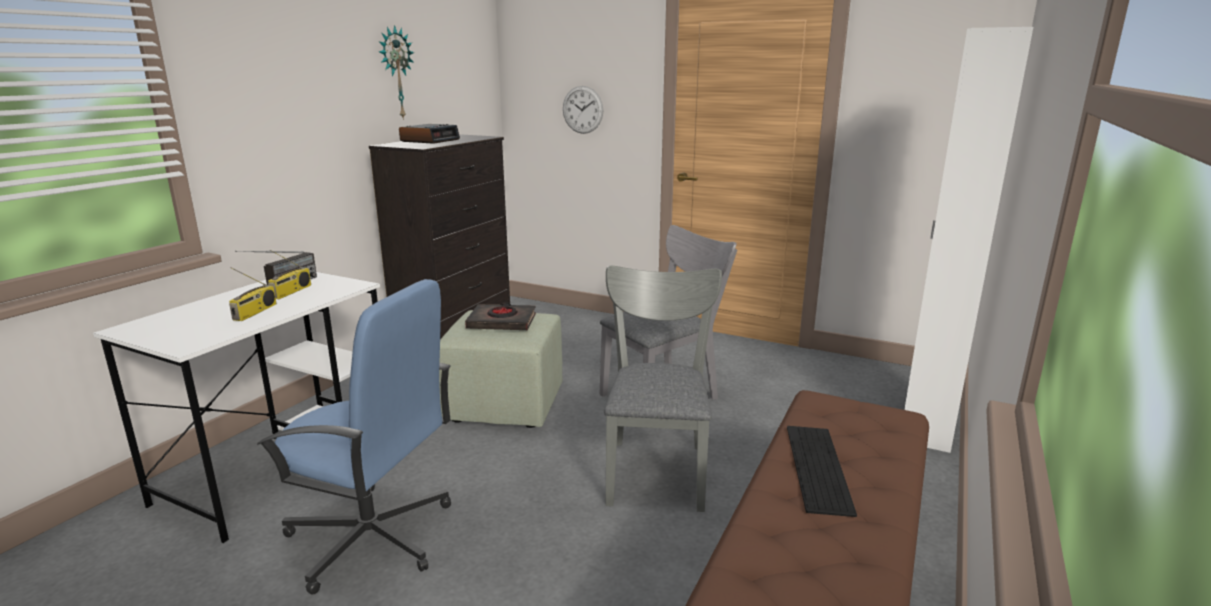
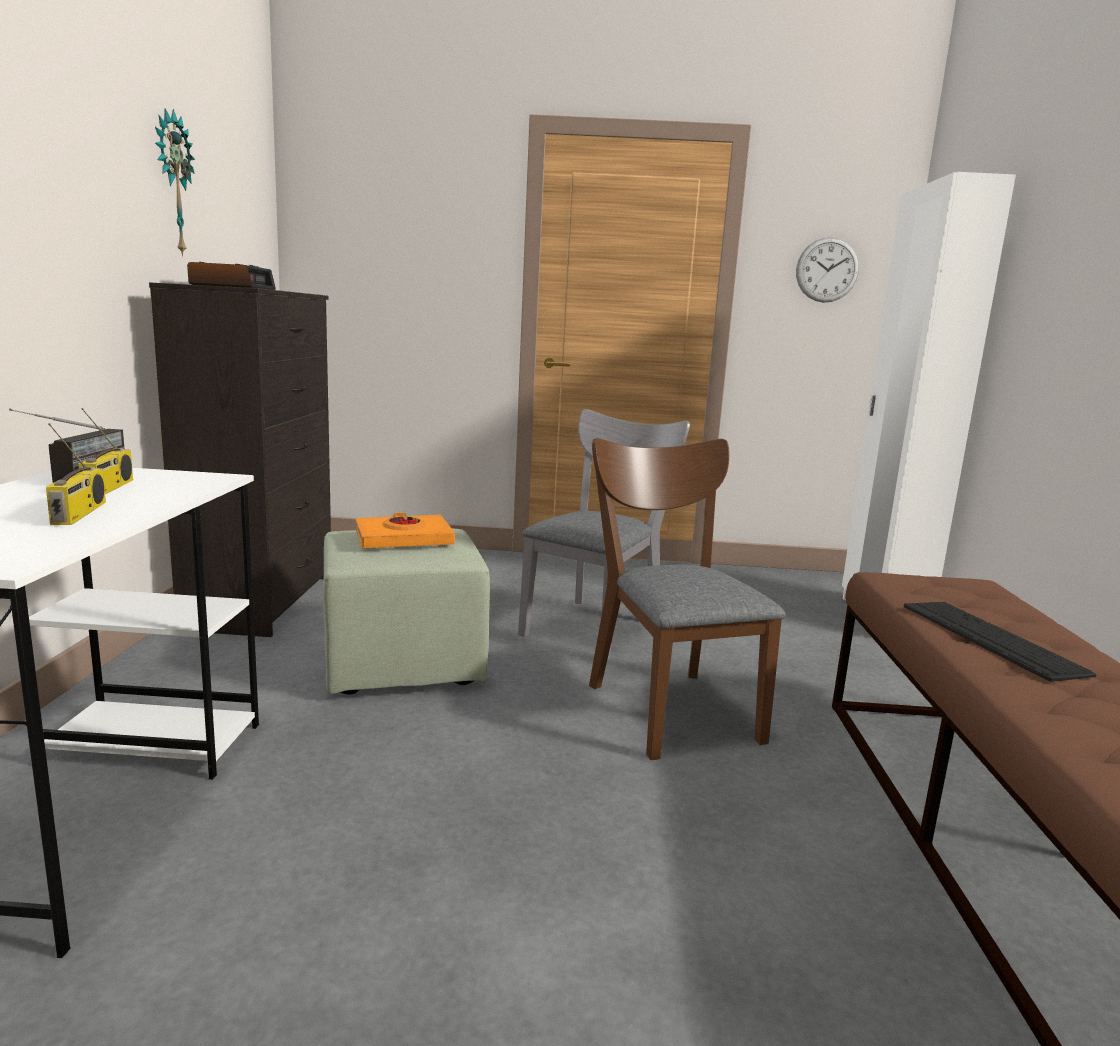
camera: 25 degrees left, 5 degrees down
blue office chair [257,279,451,595] -> none
black book [465,303,536,330] -> orange book [356,513,455,548]
wall clock [563,86,603,134] -> wall clock moved to [796,237,859,303]
grey chair [604,266,722,512] -> brown chair [589,438,786,760]

